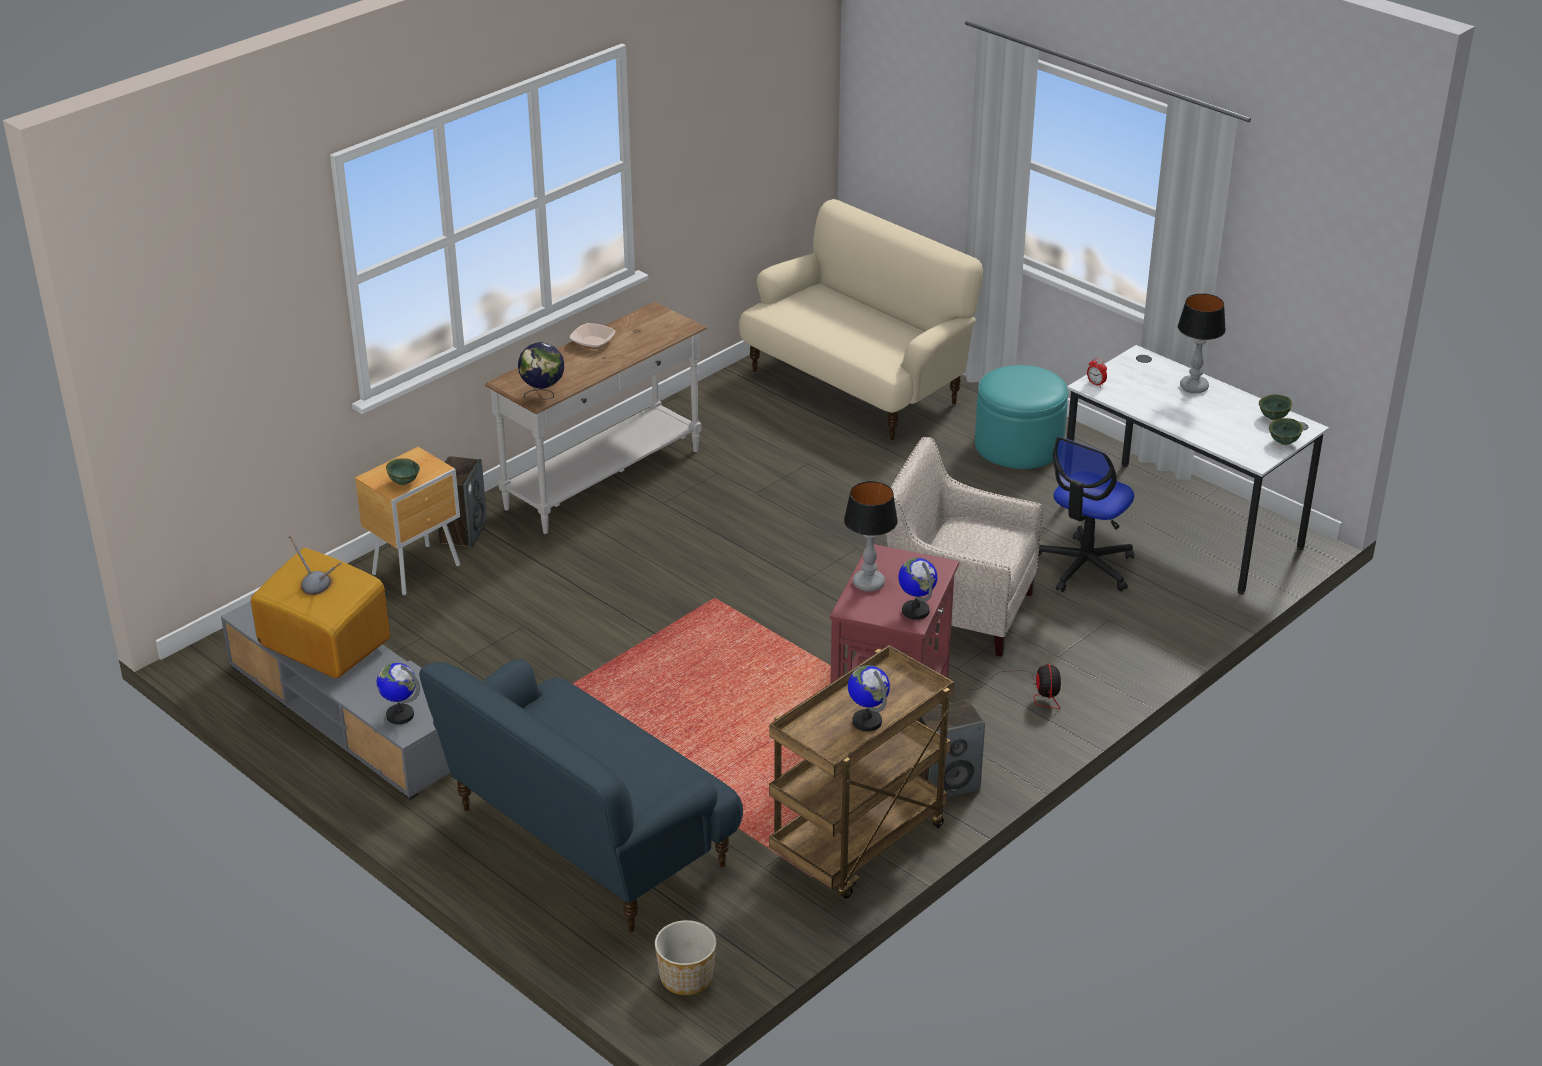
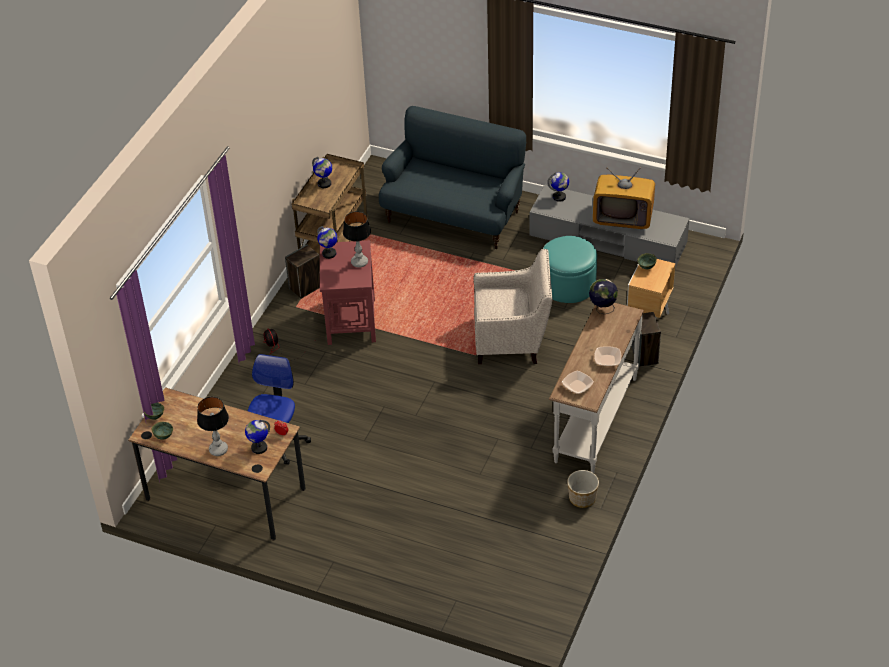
camera: 160 degrees right, 10 degrees up
planter [655,920,716,995] -> planter moved to [567,470,599,508]
beige sofa [739,199,983,441] -> none
beige armchair [886,437,1043,657] -> beige armchair moved to [473,249,552,364]
turquoise ottoman [975,365,1068,469] -> turquoise ottoman moved to [543,236,597,303]
white desk [1067,345,1329,594] -> brown desk [128,387,305,541]
none -> globe [245,420,270,454]
none -> bowl [562,371,594,394]

